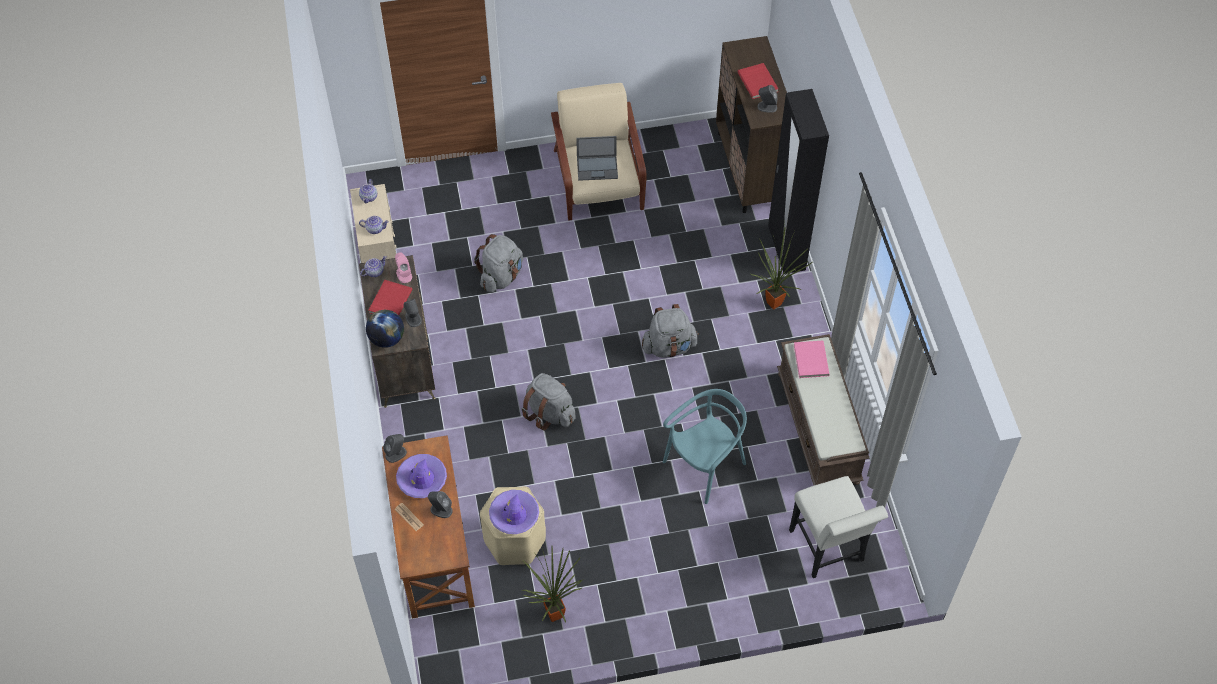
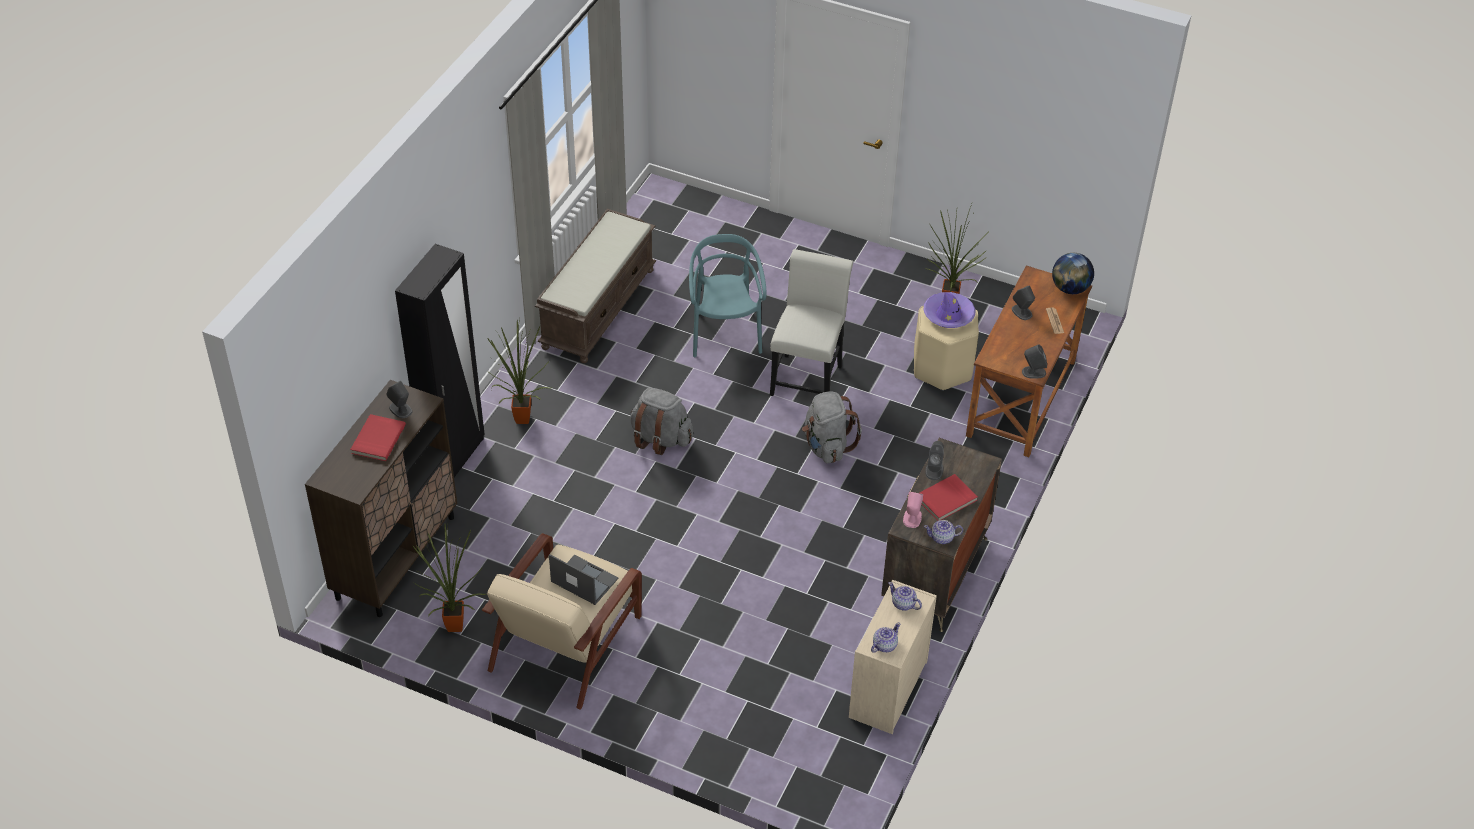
camera: 145 degrees left, 10 degrees down
globe [366,310,404,348] -> globe moved to [1052,253,1094,294]
purple hat [396,454,447,498] -> none
grey backpack [474,234,523,293] -> none
turquoise chair [663,389,747,504] -> turquoise chair turned 90 degrees clockwise [689,234,767,357]
white chair [789,476,888,578] -> white chair moved to [770,249,853,396]
pink book [794,341,830,378] -> none
none -> potted plant [412,524,486,632]

